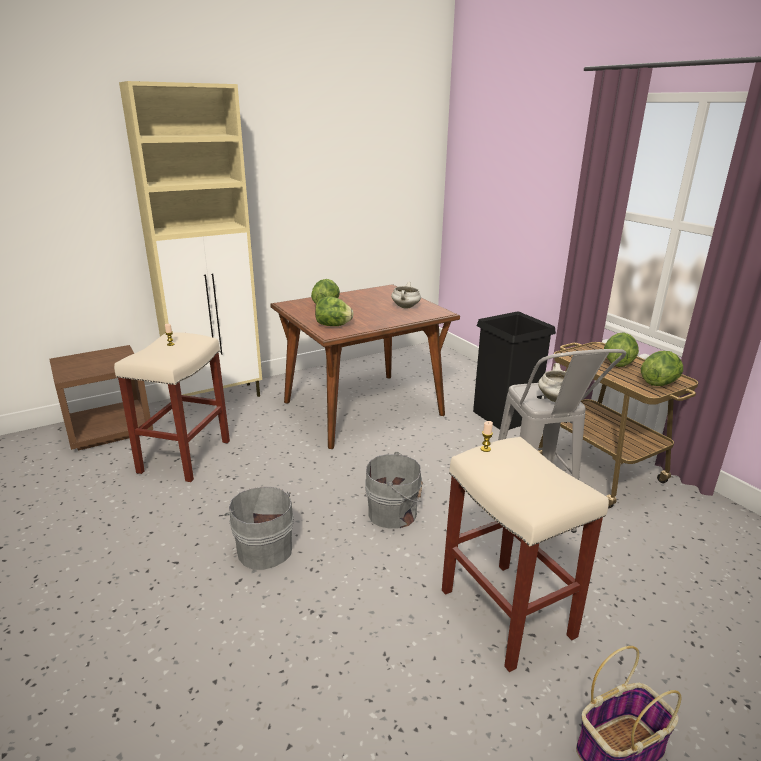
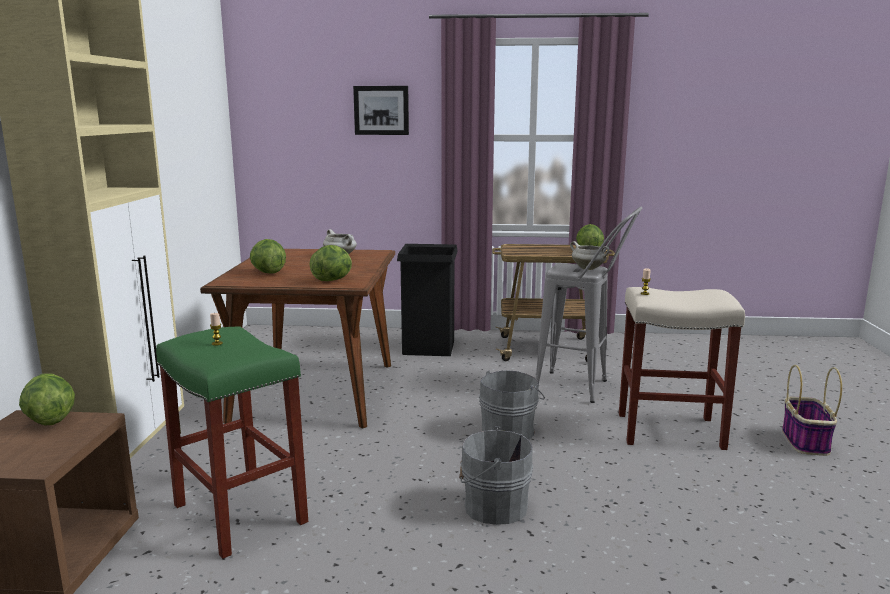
camera: 55 degrees left, 10 degrees down
beige stool [114,332,230,482] -> green stool [156,327,308,559]
lettuce [604,332,639,367] -> lettuce moved to [19,374,75,425]
none -> picture [353,86,409,135]

